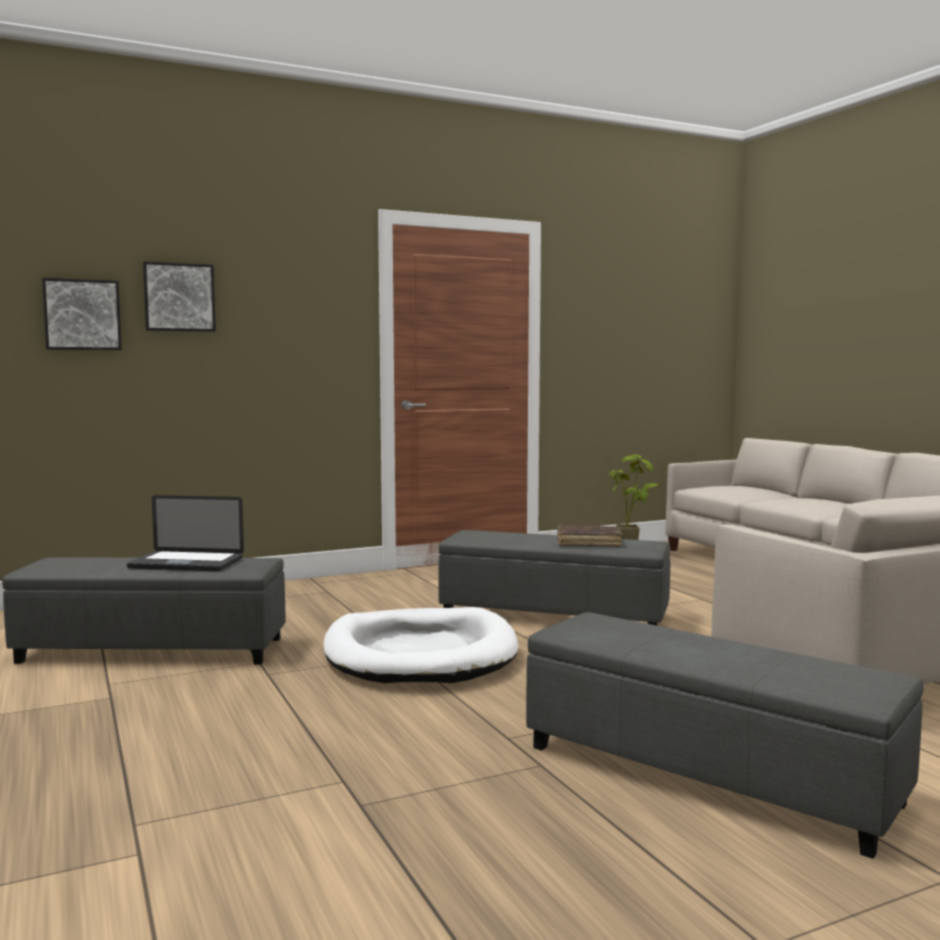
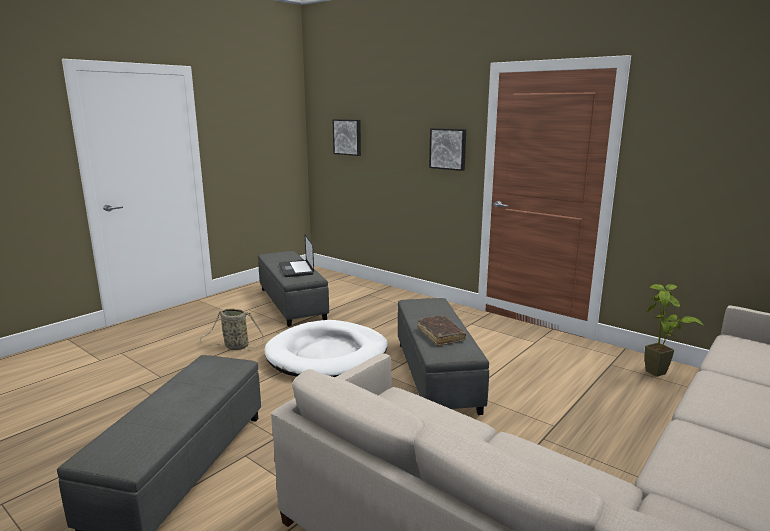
camera: 65 degrees right, 10 degrees up
picture [143,261,216,332] -> picture moved to [429,128,466,171]
none -> basket [200,309,263,350]

